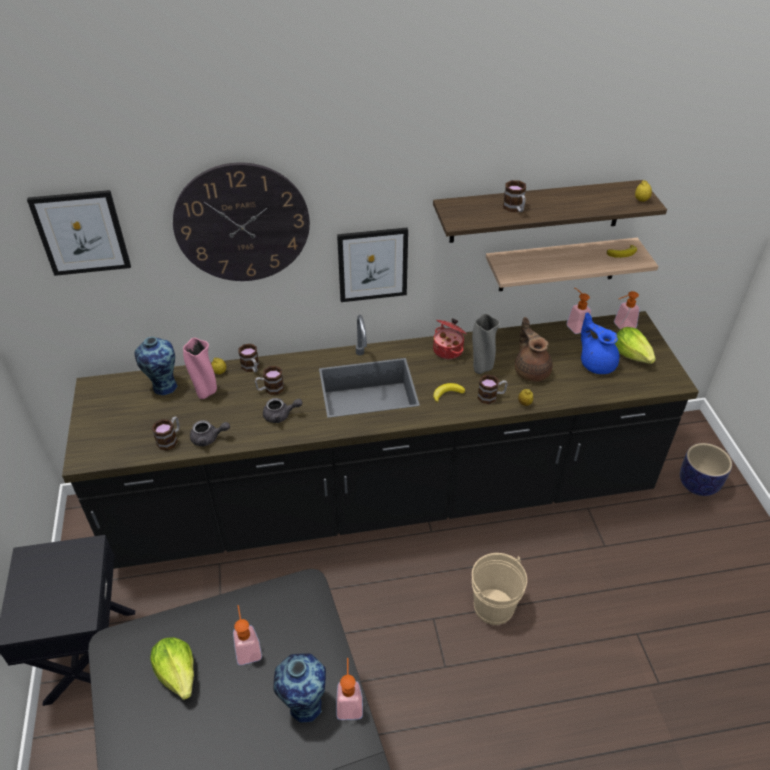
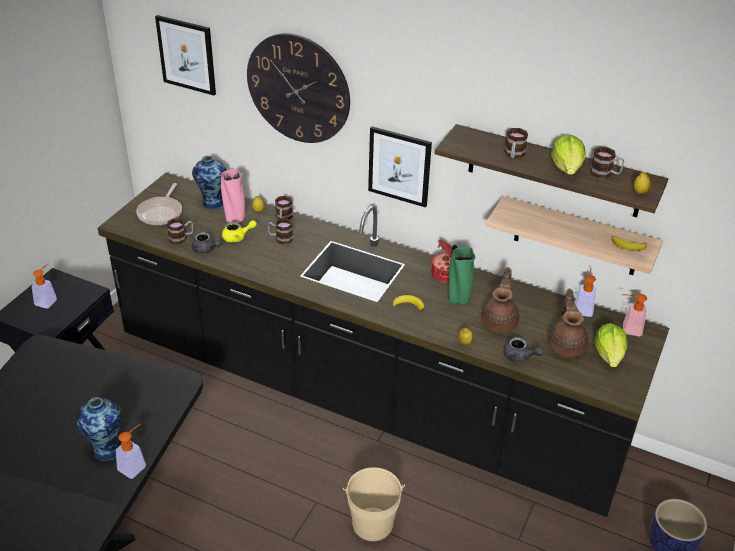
camera: 35 degrees right, 5 degrees down
lettuce [150,637,194,700] -> lettuce moved to [551,134,586,175]
soap dispenser [233,605,262,665] -> soap dispenser moved to [32,264,57,309]
grey teapot [263,398,303,423] -> grey teapot moved to [503,337,544,362]
grey vase [472,314,500,374] -> green vase [448,247,475,305]
mug [478,375,507,404] -> mug moved to [590,147,624,179]
blue teapot [581,312,619,374] -> brown teapot [549,289,588,357]
none -> frying pan [136,183,182,225]
none -> yellow teapot [222,220,257,243]

